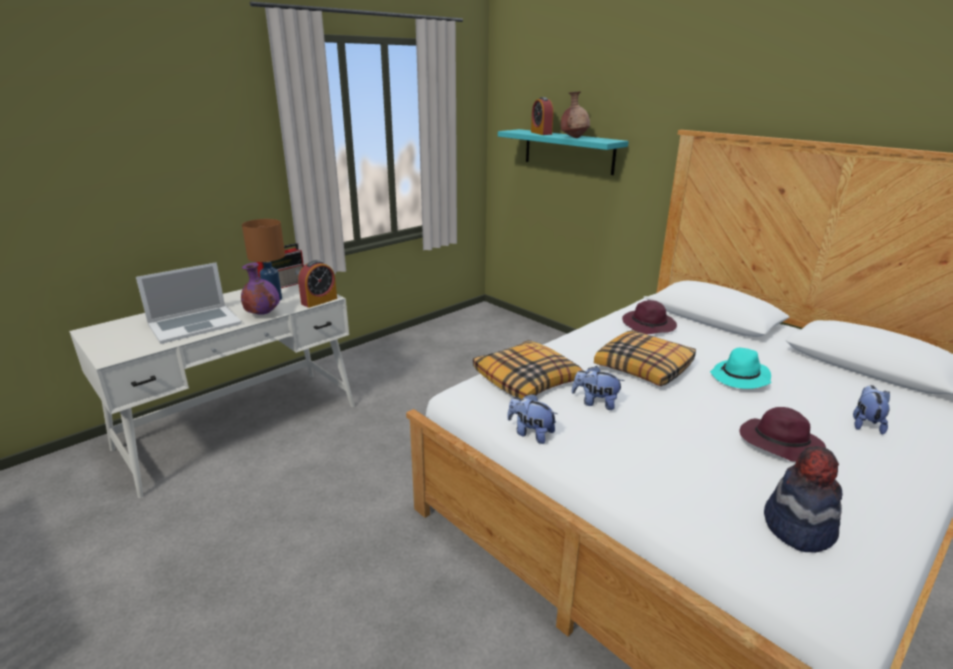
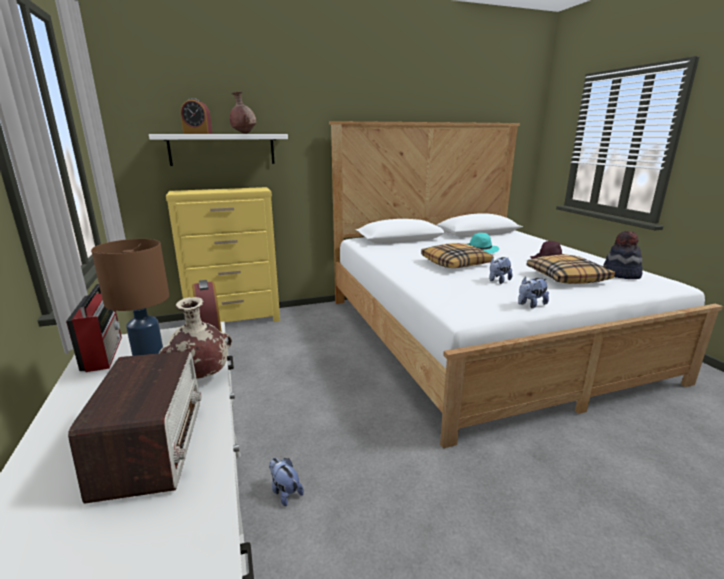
camera: 65 degrees left, 5 degrees down
laptop [136,262,242,344] -> radio [68,351,202,504]
purple vase [241,263,280,315] -> beige vase [159,297,232,379]
pillow [473,340,584,399] -> pillow moved to [527,255,615,284]
turquoise shelf [498,129,629,175] -> white shelf [149,134,288,166]
purple hat [622,300,677,334] -> none
plush toy [853,385,890,435] -> plush toy moved to [269,458,304,506]
none -> yellow dresser [166,187,280,322]

